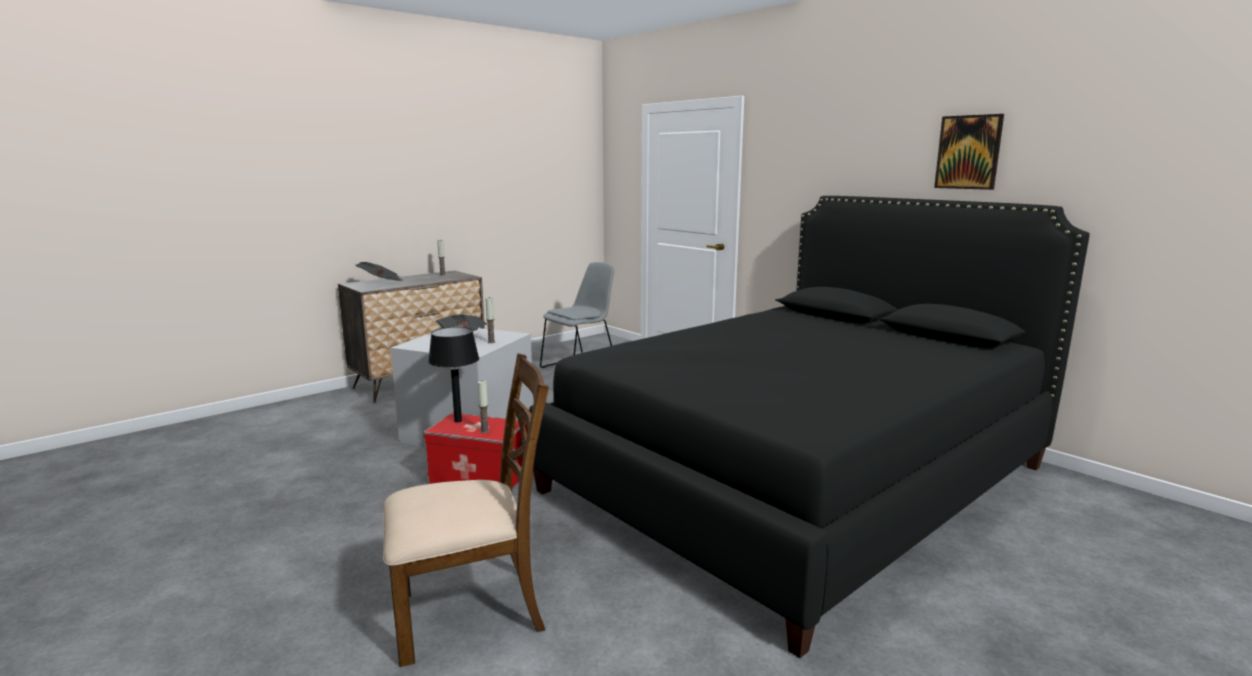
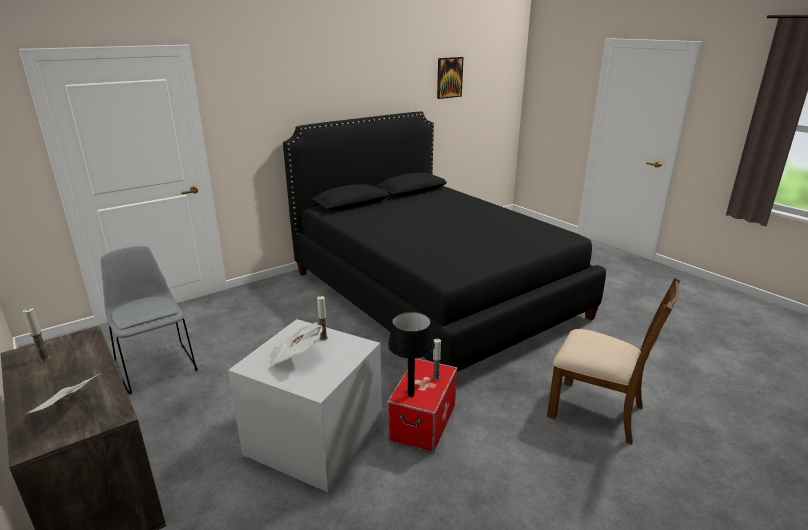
camera: 85 degrees left, 10 degrees up
brown chair [383,353,549,667] -> brown chair turned 135 degrees clockwise [547,277,680,445]
picture [934,114,1004,190] -> picture moved to [437,57,463,99]

